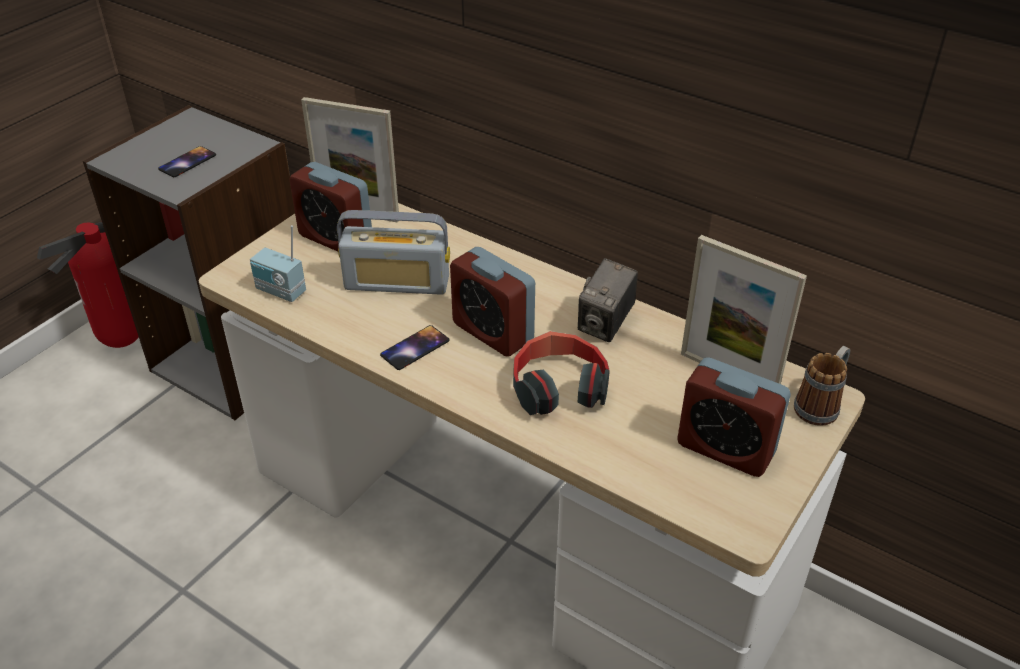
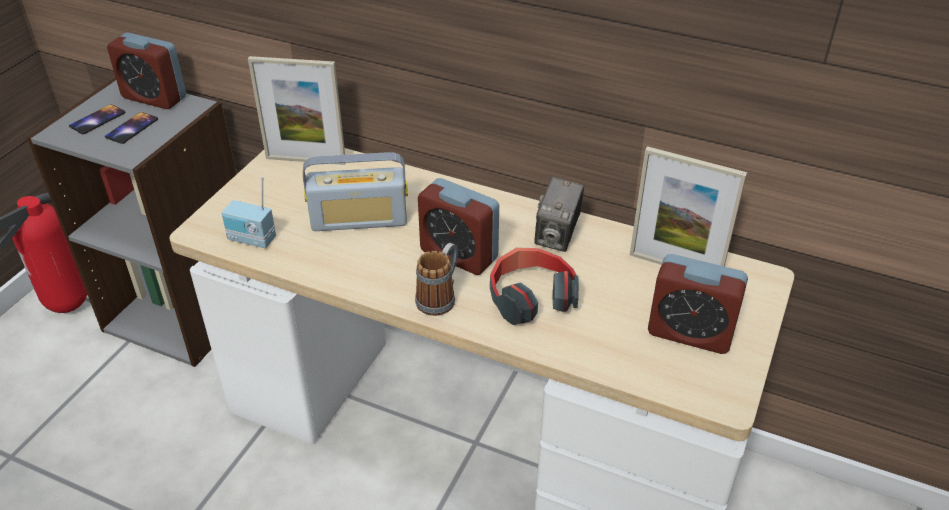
camera: 10 degrees left, 0 degrees up
alarm clock [289,162,372,251] -> alarm clock moved to [107,33,186,109]
phone [380,325,449,370] -> phone moved to [69,104,125,134]
mug [794,346,850,426] -> mug moved to [415,243,458,316]

